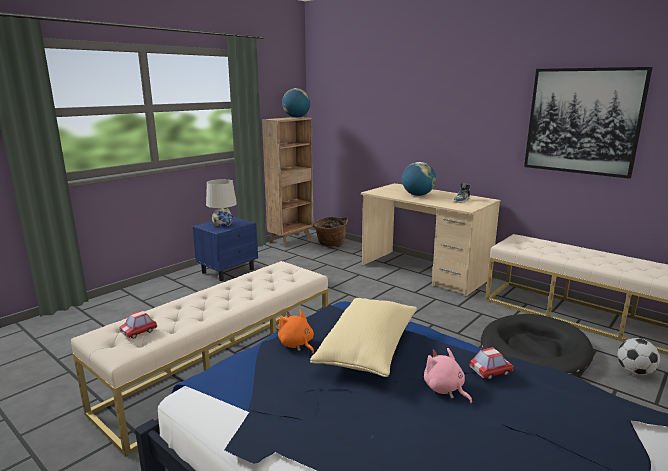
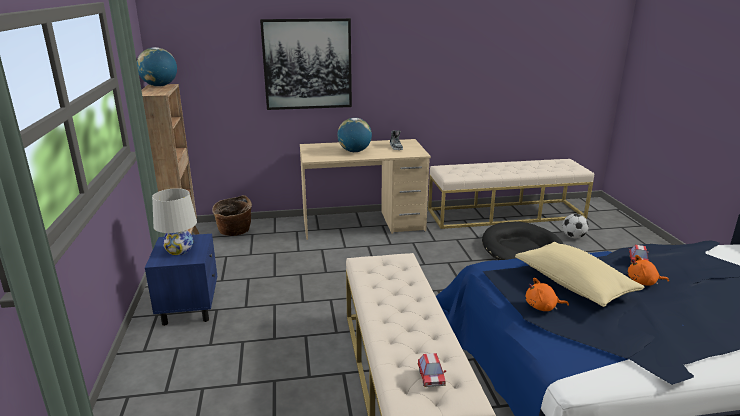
camera: 50 degrees left, 5 degrees up
pink plush toy [424,348,472,404] -> orange plush toy [628,255,669,286]
picture [524,67,653,179] -> picture moved to [260,18,352,110]

